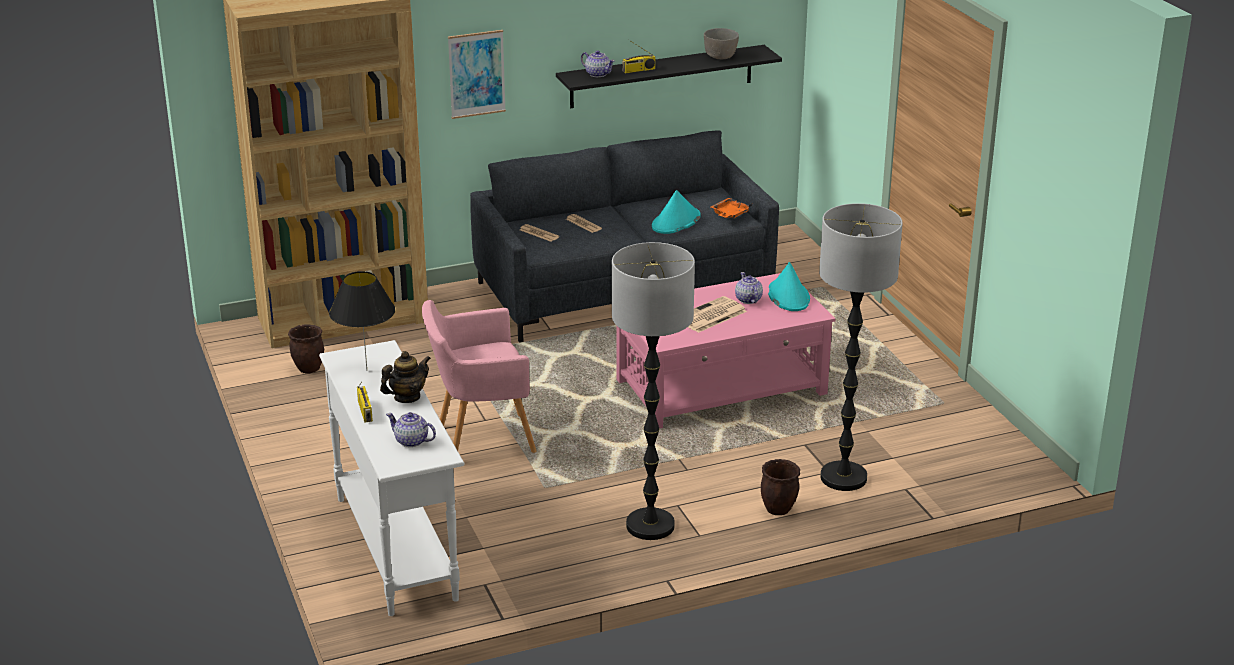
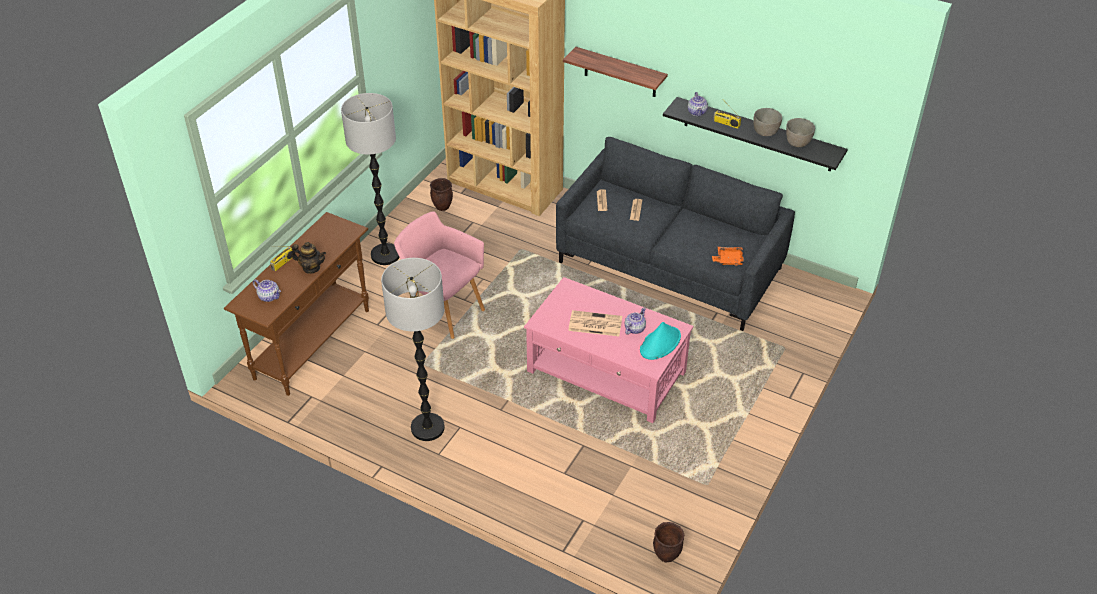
camera: 50 degrees right, 15 degrees up
white console table [319,340,464,616] -> brown console table [224,212,369,396]
black table lamp [329,271,396,371] -> none
teapot [386,412,436,447] -> teapot turned 135 degrees clockwise [253,279,281,302]
picture [448,30,506,119] -> shelf [563,47,668,97]
turquoise hat [652,190,701,234] -> none
brown planter [761,459,800,515] -> brown planter moved to [653,522,685,562]
floor lamp [819,203,903,491] -> floor lamp moved to [341,93,399,265]
none -> grey bowl [753,108,782,136]

